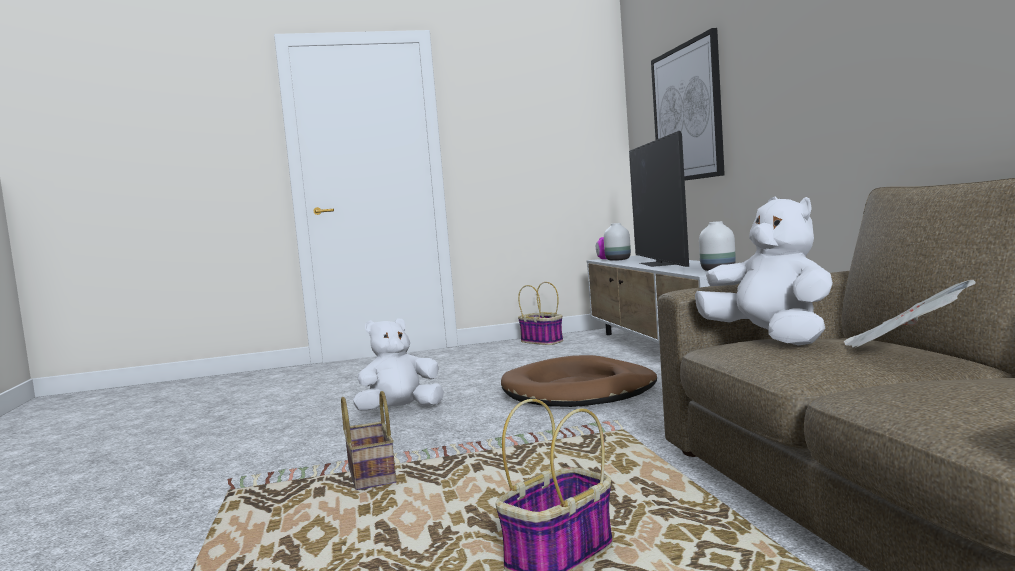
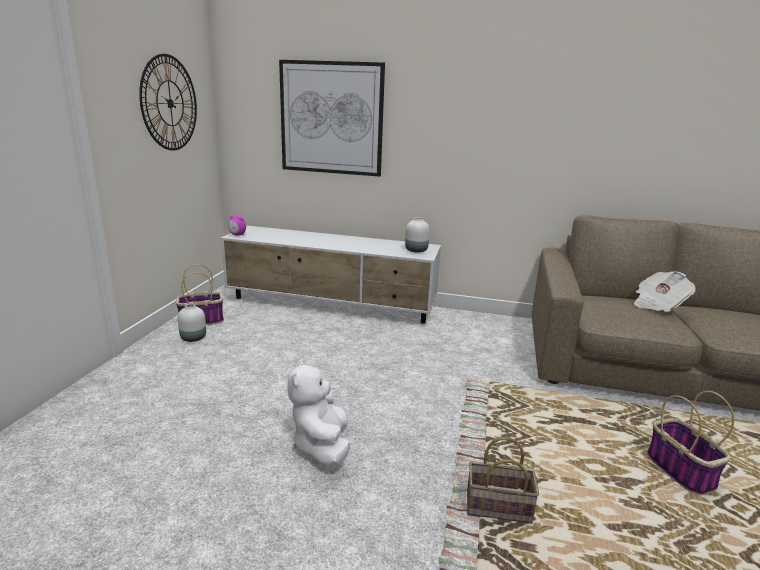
camera: 65 degrees left, 15 degrees up
brown dog bed [501,355,657,407] -> none
white vase [604,223,631,261] -> white vase moved to [178,303,206,342]
television [629,131,689,267] -> none
white plush toy [695,196,833,346] -> none
none -> wall clock [139,54,197,150]

